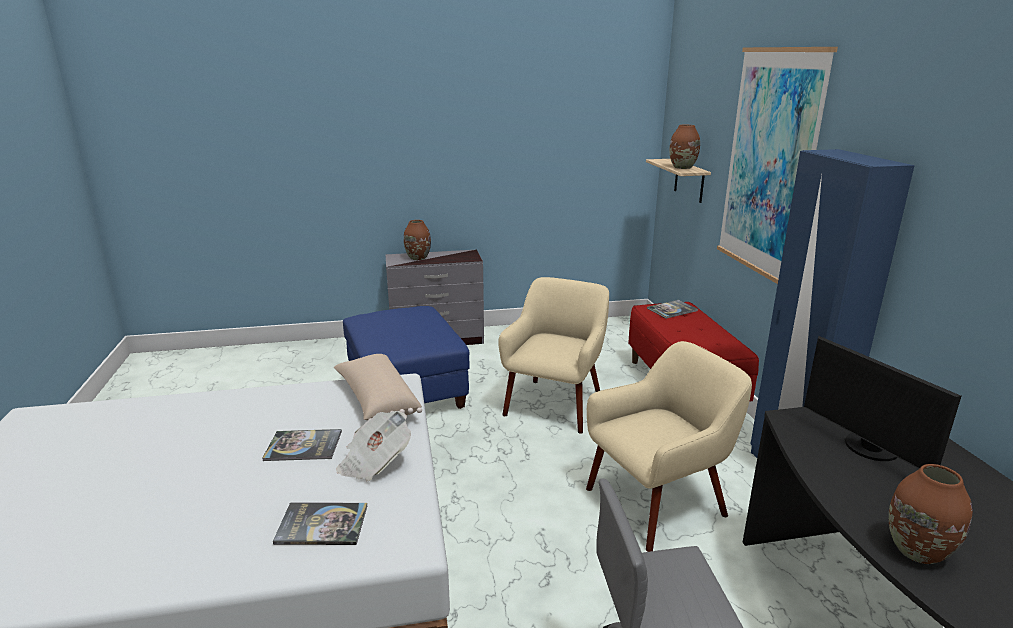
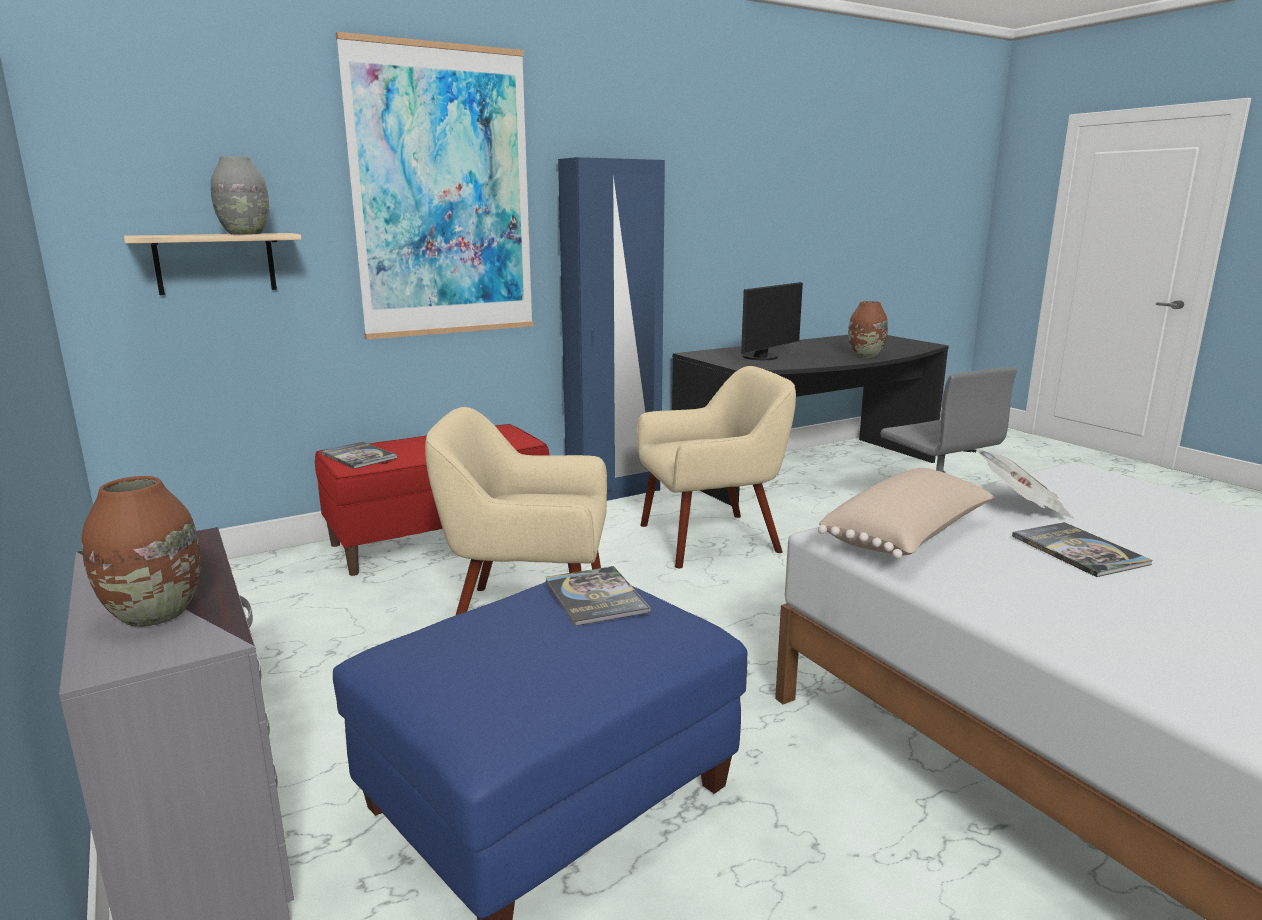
camera: 110 degrees left, 5 degrees down
book [273,502,367,545] -> book moved to [545,566,651,626]
beige armchair [586,341,752,552] -> beige armchair turned 120 degrees clockwise [637,366,796,568]
brown vase [670,125,700,169] -> grey vase [211,156,269,235]

